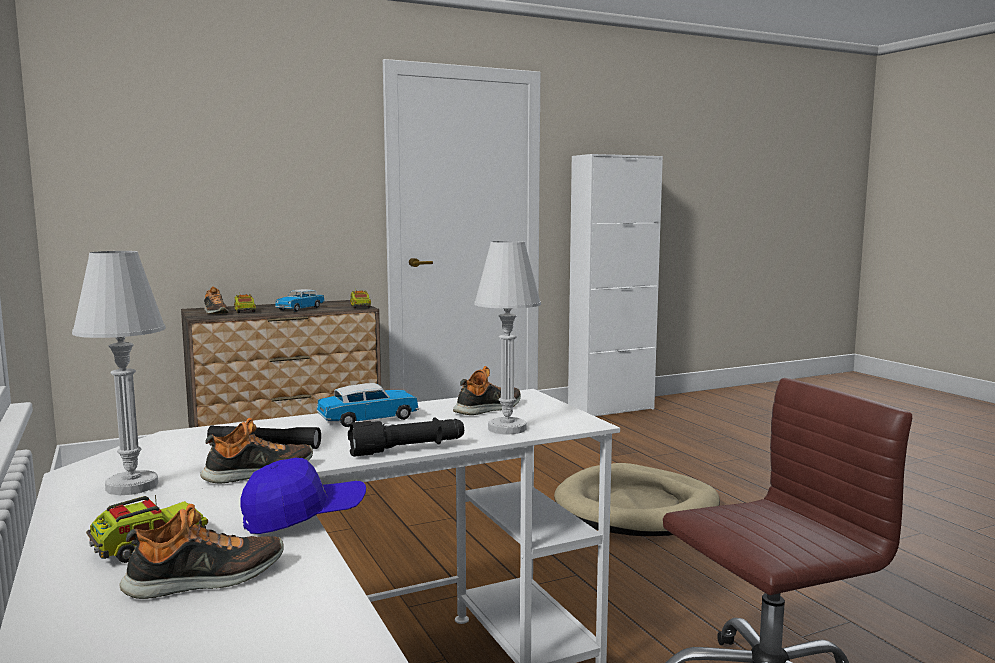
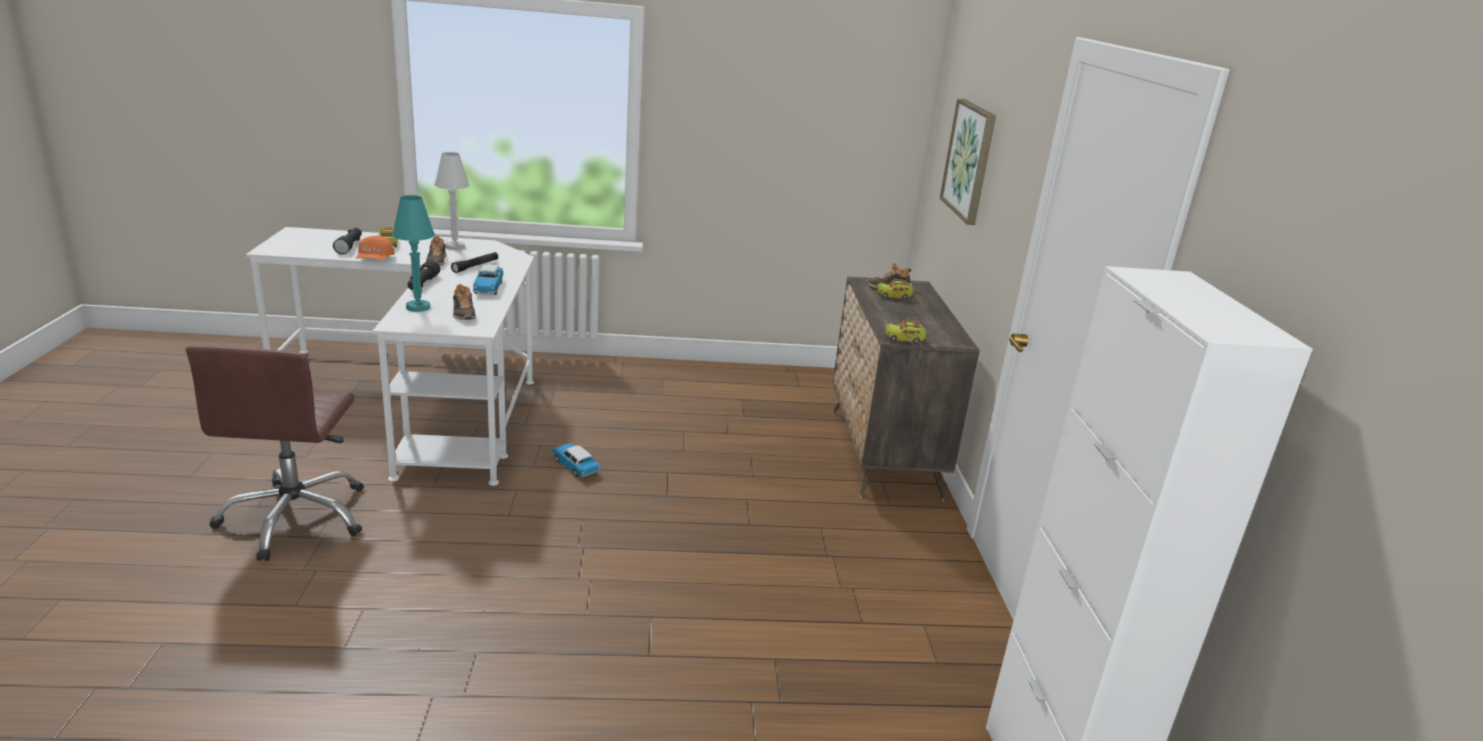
camera: 110 degrees right, 15 degrees up
shoe [119,504,284,599] -> black flashlight [333,228,362,254]
blue cap [241,458,366,534] -> orange cap [356,235,395,260]
toy car [275,289,325,312] -> toy car moved to [552,443,600,477]
white table lamp [474,241,541,434] -> turquoise table lamp [392,195,435,312]
beige dog bed [554,463,720,536] -> none
none -> picture [940,99,996,225]

